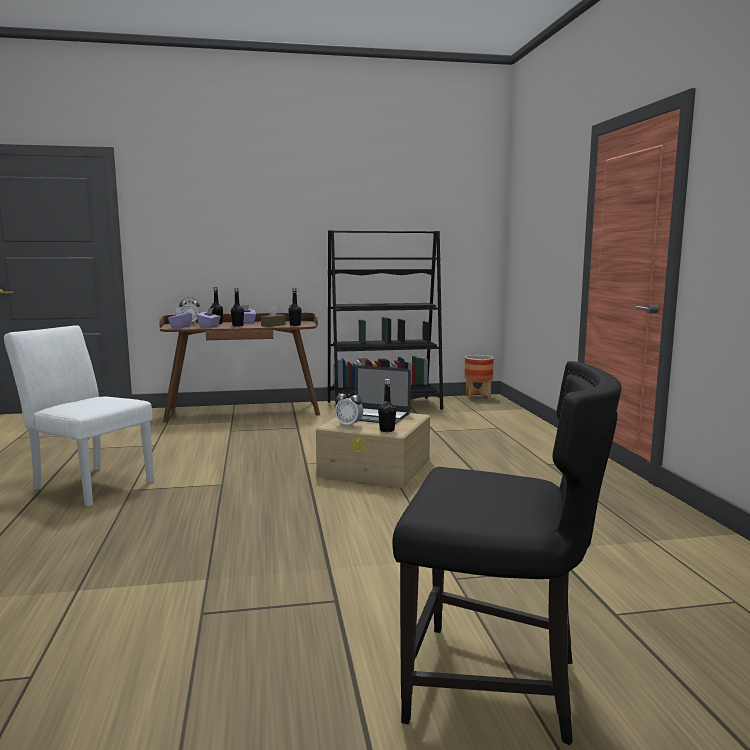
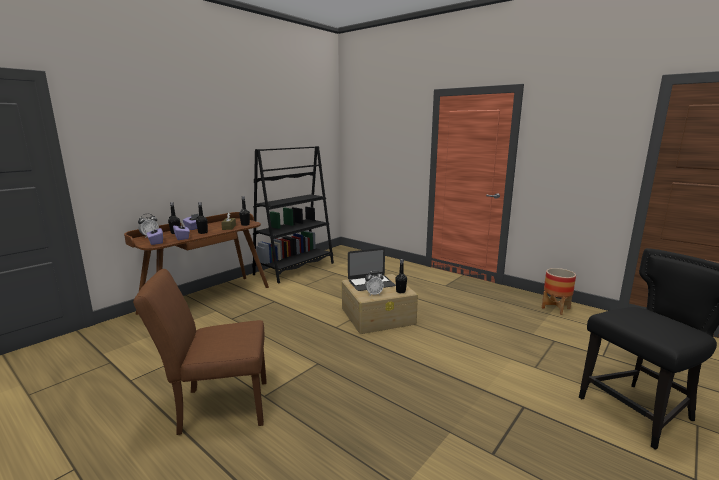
camera: 40 degrees left, 5 degrees up
white chair [4,325,154,507] -> brown chair [133,269,267,435]
planter [464,355,494,400] -> planter moved to [542,268,576,315]

